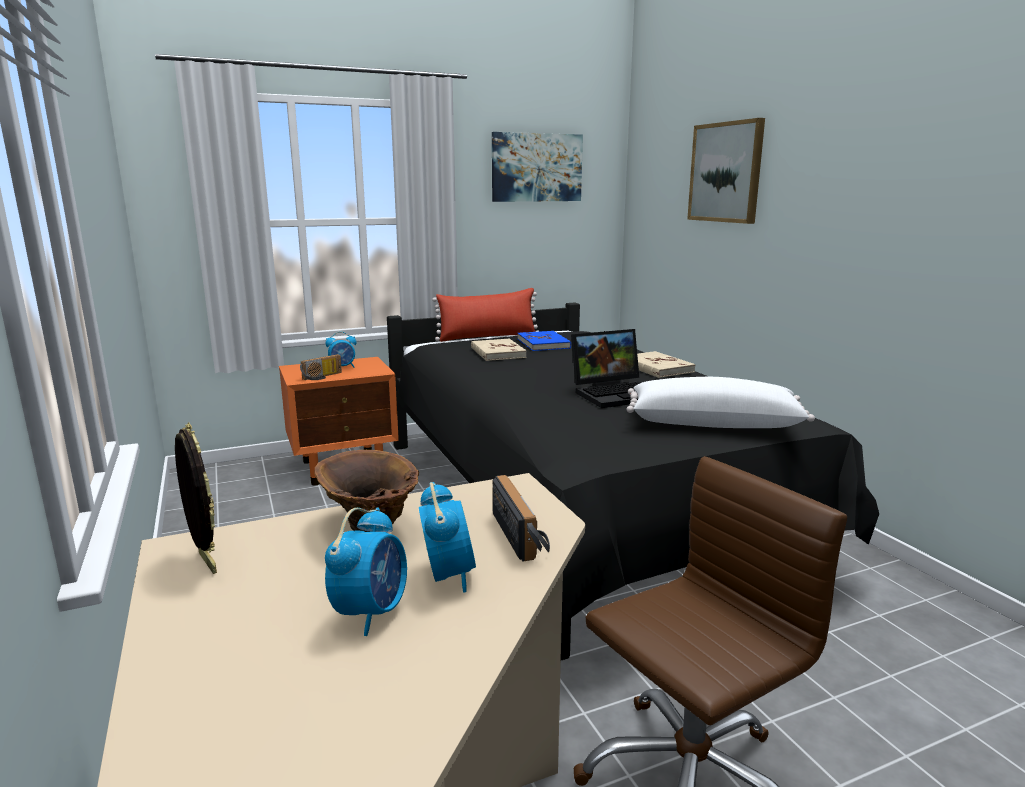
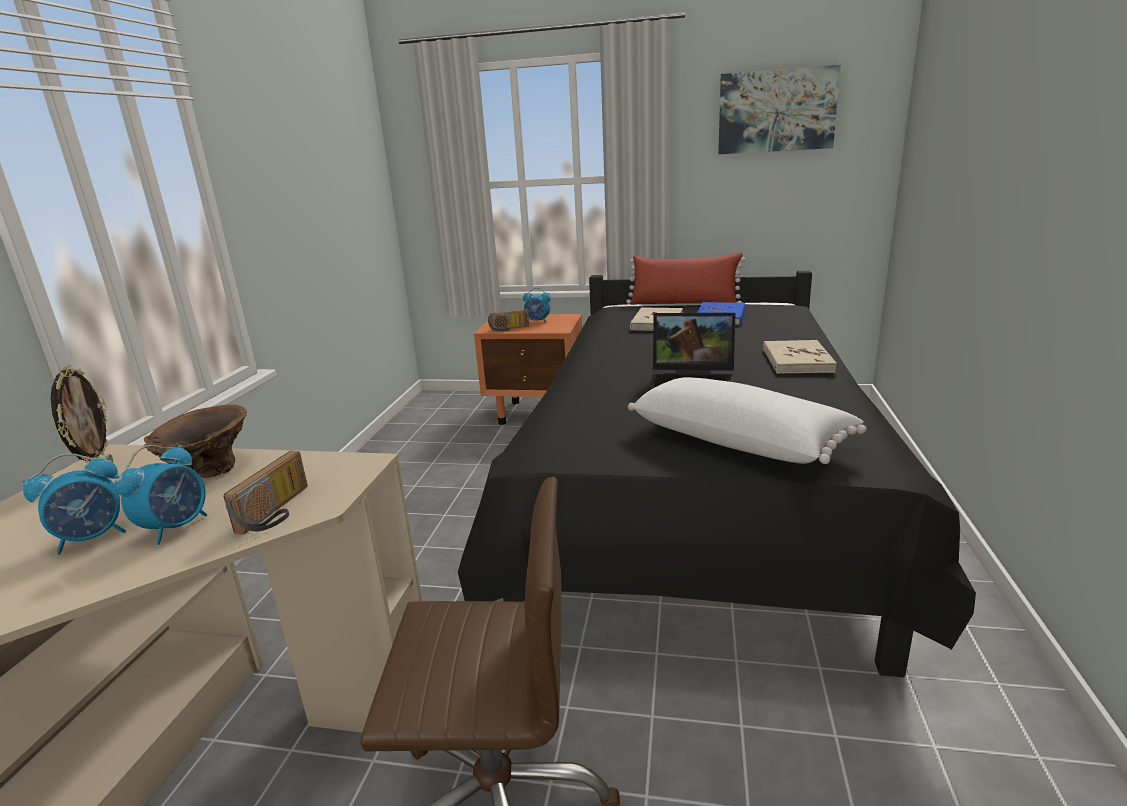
camera: 35 degrees right, 5 degrees up
picture [687,118,765,224] -> none

